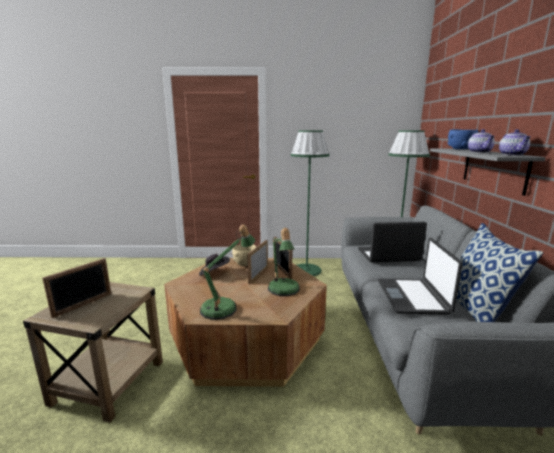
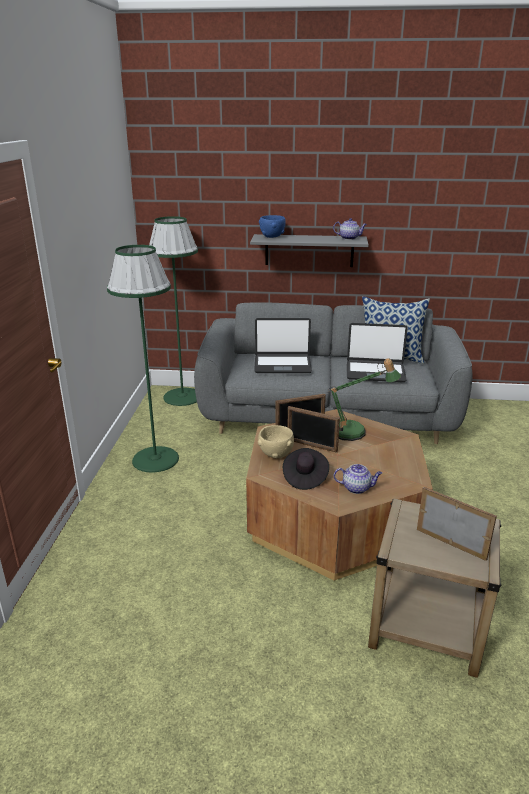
camera: 85 degrees left, 10 degrees up
table lamp [200,225,255,320] -> none
laptop [358,222,427,262] -> laptop turned 90 degrees counterclockwise [254,318,312,373]
teapot [468,129,495,153] -> teapot moved to [334,464,382,494]

